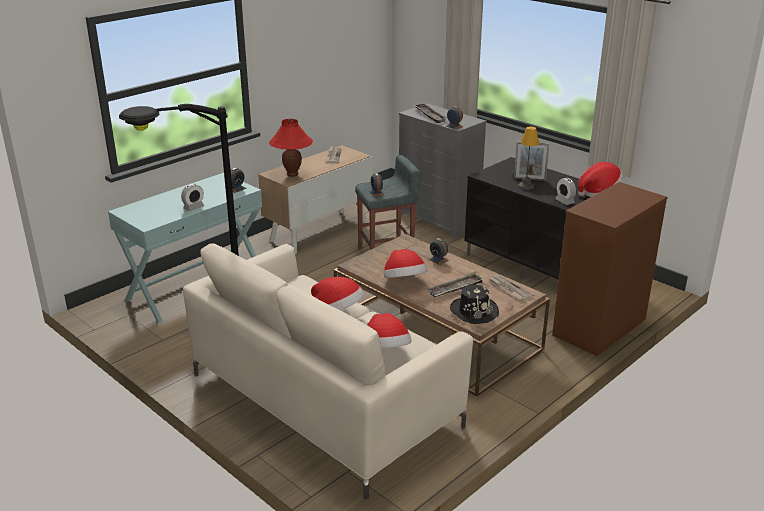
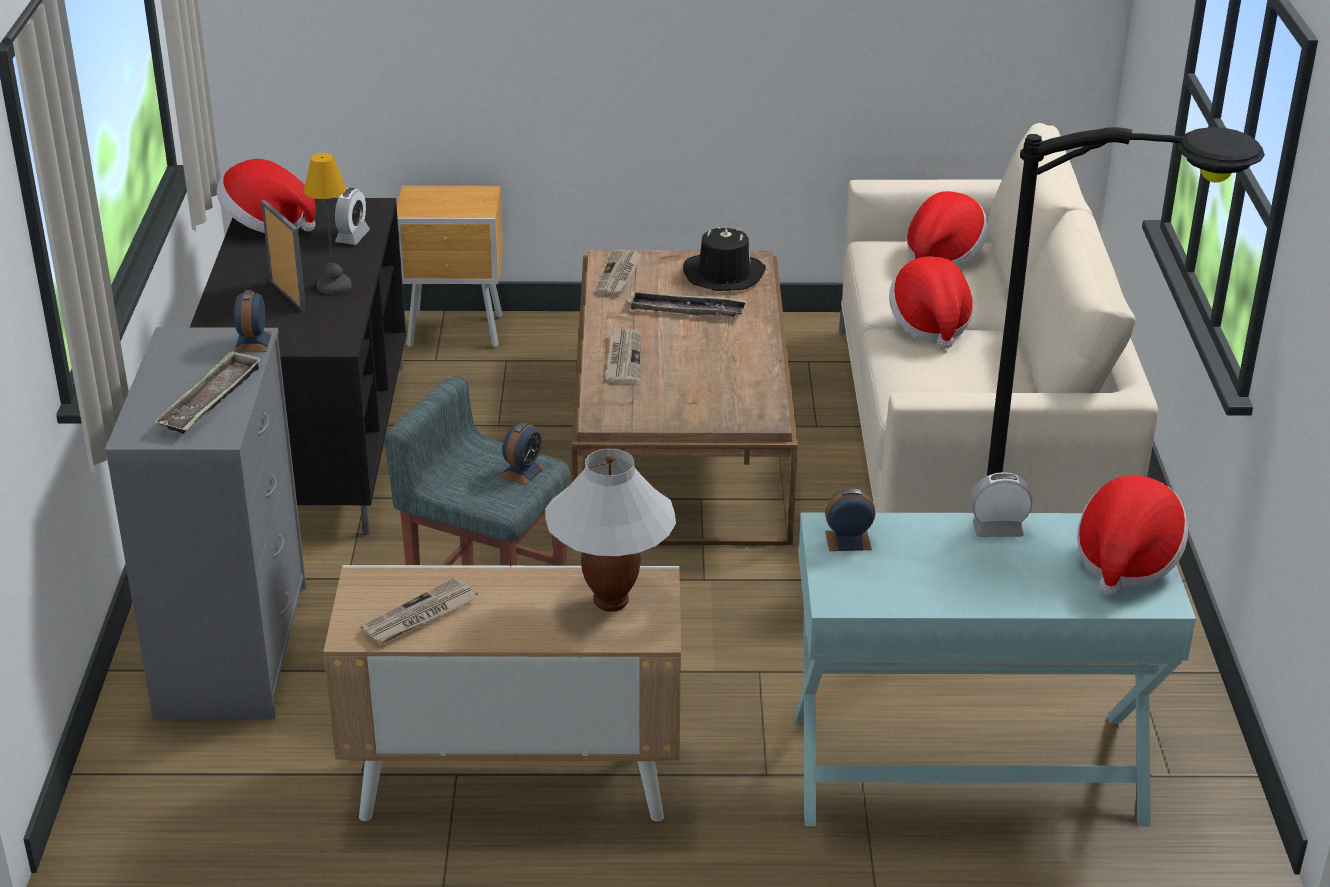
camera: 135 degrees left, 5 degrees up
red table lamp [269,119,313,177] -> white table lamp [545,449,676,612]
hat [384,249,427,278] -> hat moved to [1077,475,1188,595]
alarm clock [428,238,449,265] -> newspaper [606,327,641,385]
brown dresser [552,182,668,356] -> brown nightstand [397,185,503,348]

